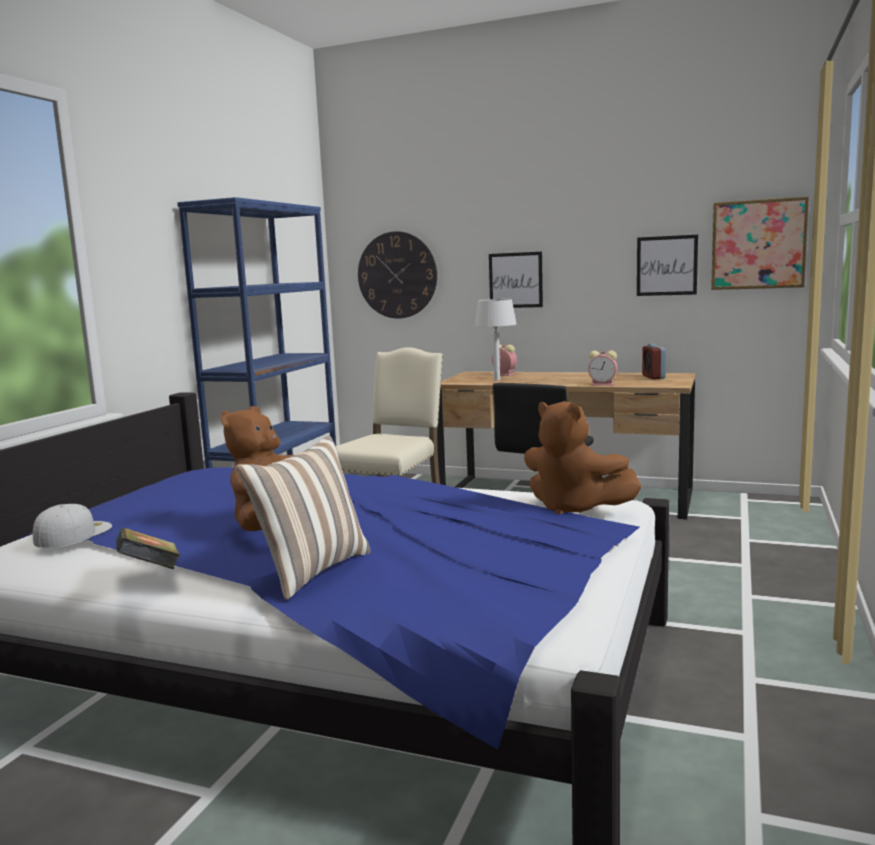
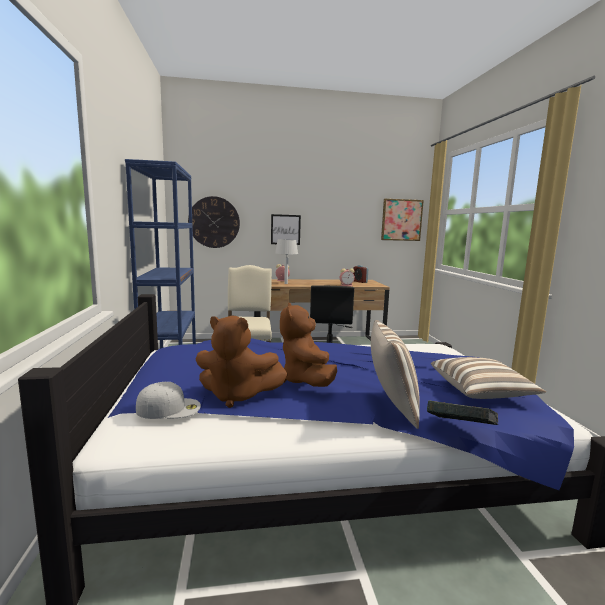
camera: 30 degrees left, 0 degrees up
white cap [33,504,112,548] -> white cap turned 90 degrees clockwise [136,382,201,419]
book [116,528,181,569] -> book moved to [427,400,498,425]
brown plush toy [524,401,642,514] -> brown plush toy moved to [195,315,288,408]
picture [637,235,698,296] -> none
none -> pillow [431,357,546,399]

